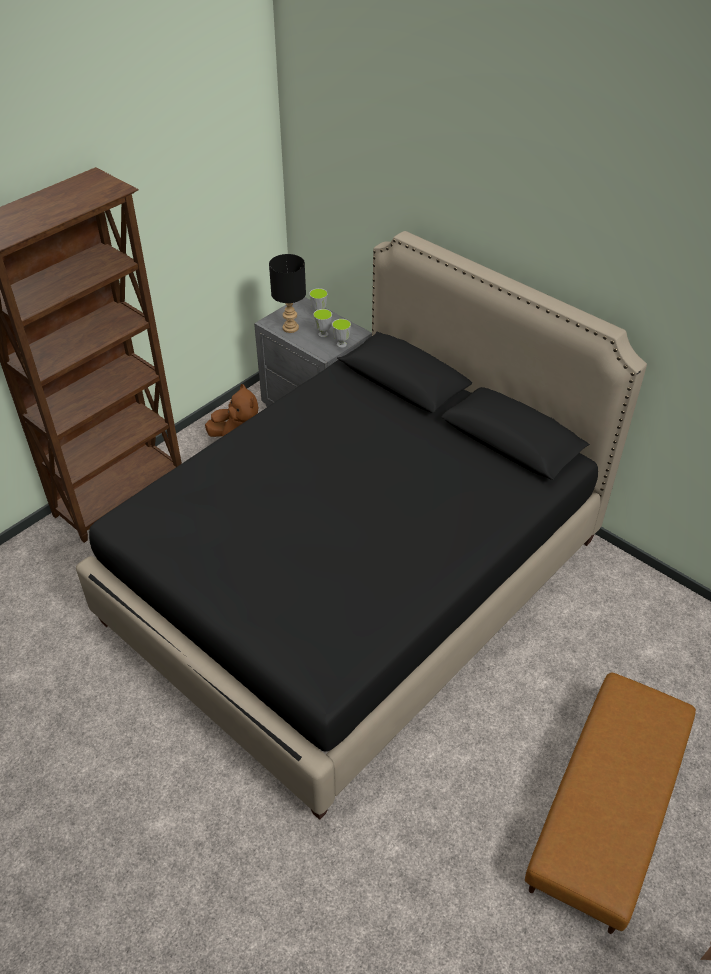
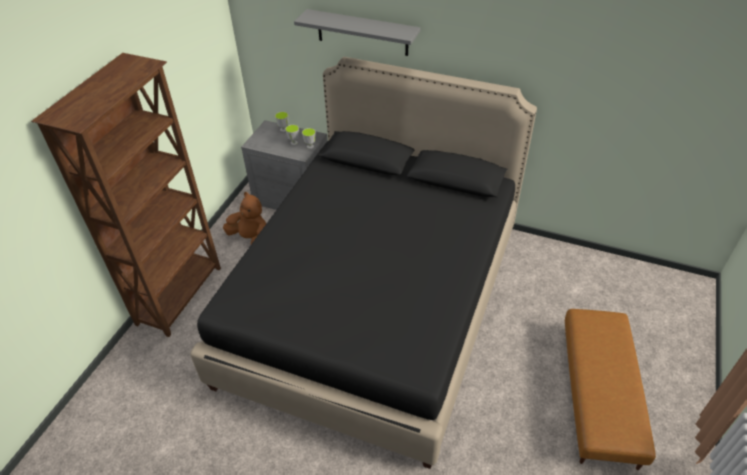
camera: 20 degrees left, 0 degrees up
black table lamp [269,254,306,333] -> none
none -> grey shelf [294,9,421,56]

